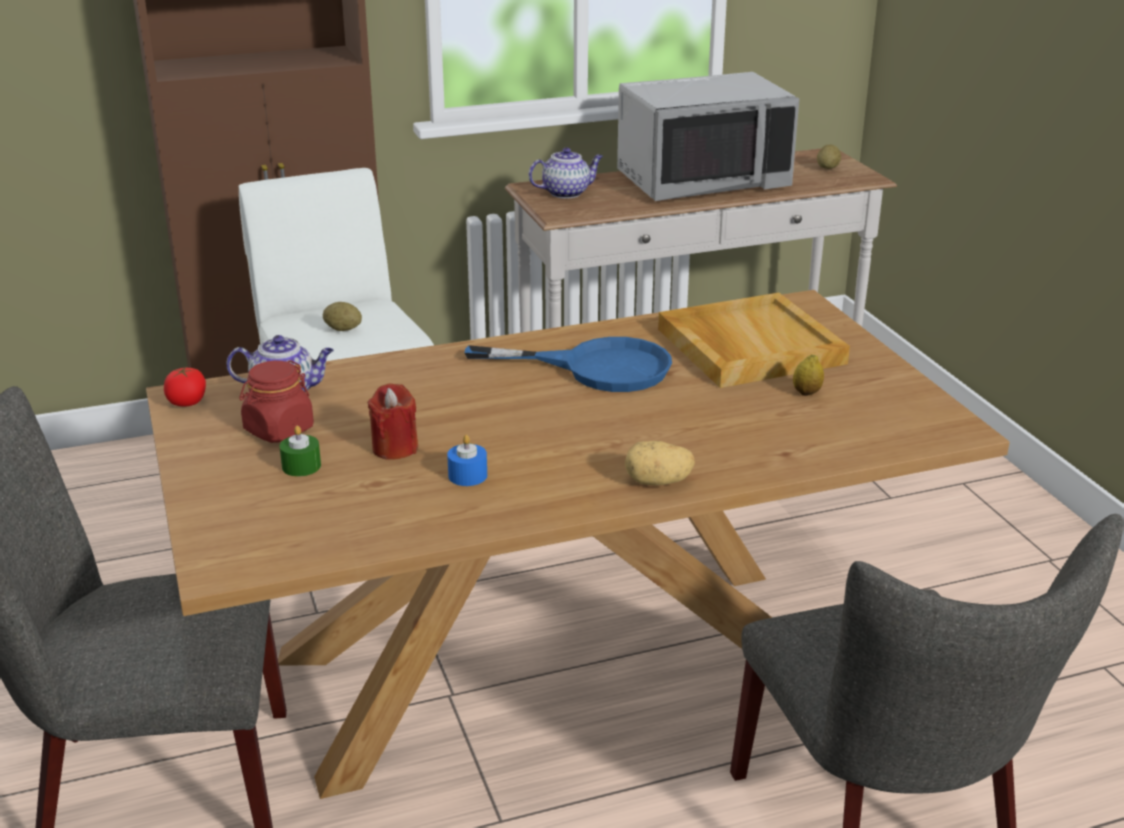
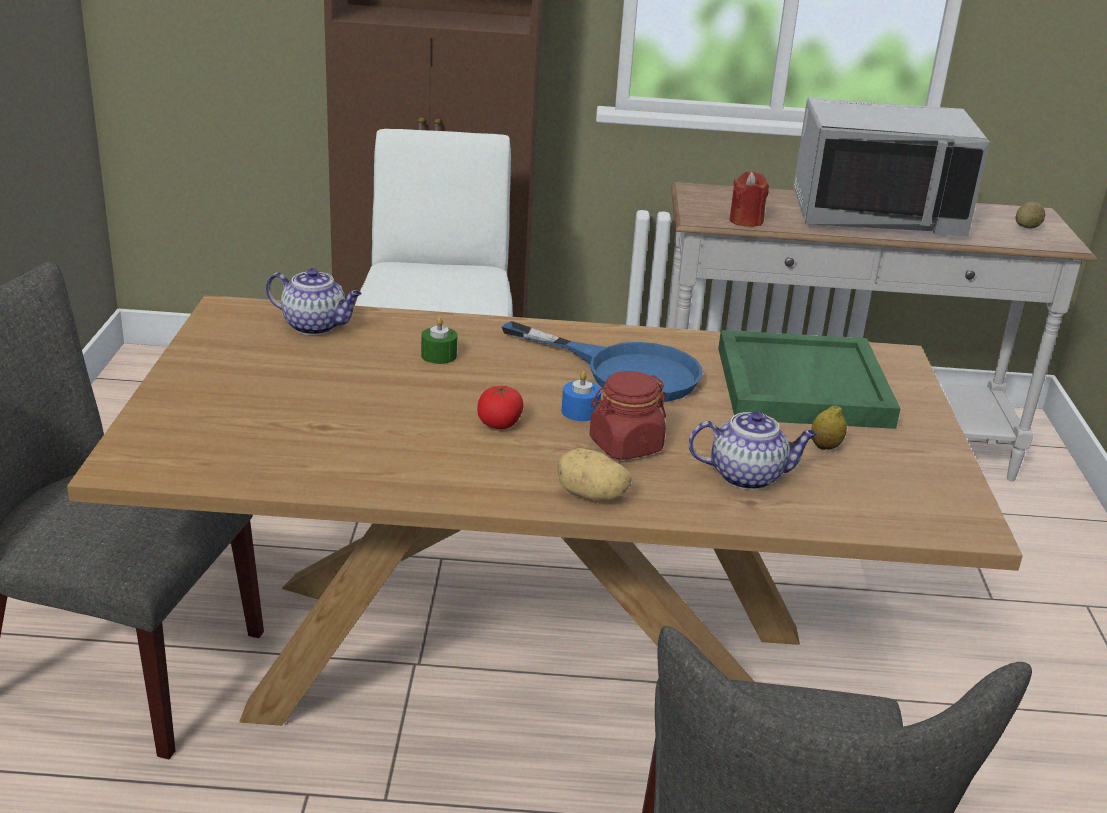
camera: 20 degrees right, 0 degrees up
tomato [164,367,206,407] -> tomato moved to [477,386,524,429]
red jar [239,360,314,443] -> red jar moved to [589,371,666,460]
green candle [280,426,321,476] -> green candle moved to [421,317,457,364]
potato [323,302,362,331] -> none
red candle [367,383,418,460] -> red candle moved to [729,171,769,227]
blue candle [447,435,487,486] -> blue candle moved to [562,371,601,421]
teapot [528,147,603,199] -> teapot moved to [688,411,817,490]
beige tray [658,293,850,388] -> green tray [718,330,900,429]

